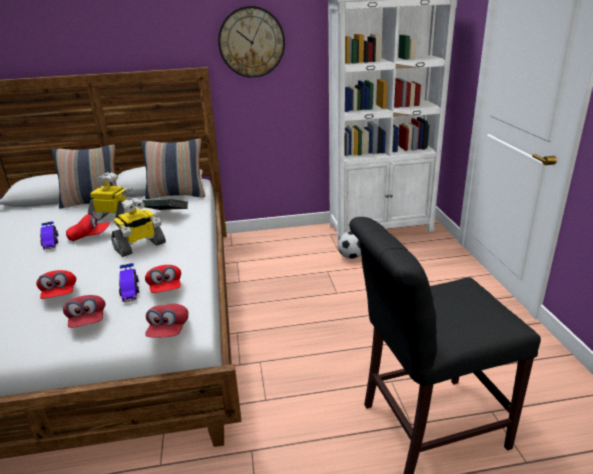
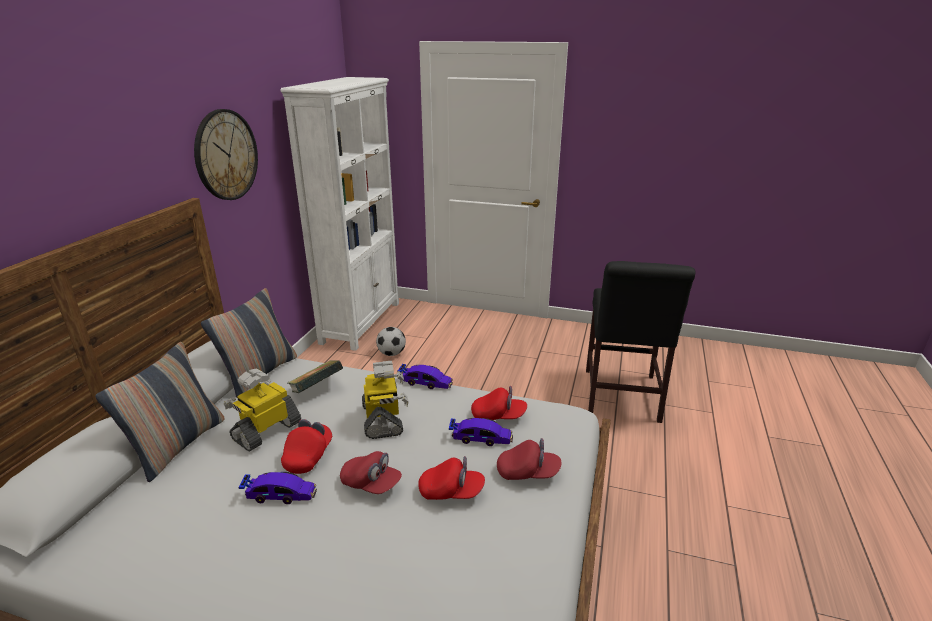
camera: 65 degrees left, 0 degrees up
red cap [145,304,189,337] -> red cap moved to [340,451,402,494]
none -> toy car [398,364,453,389]

